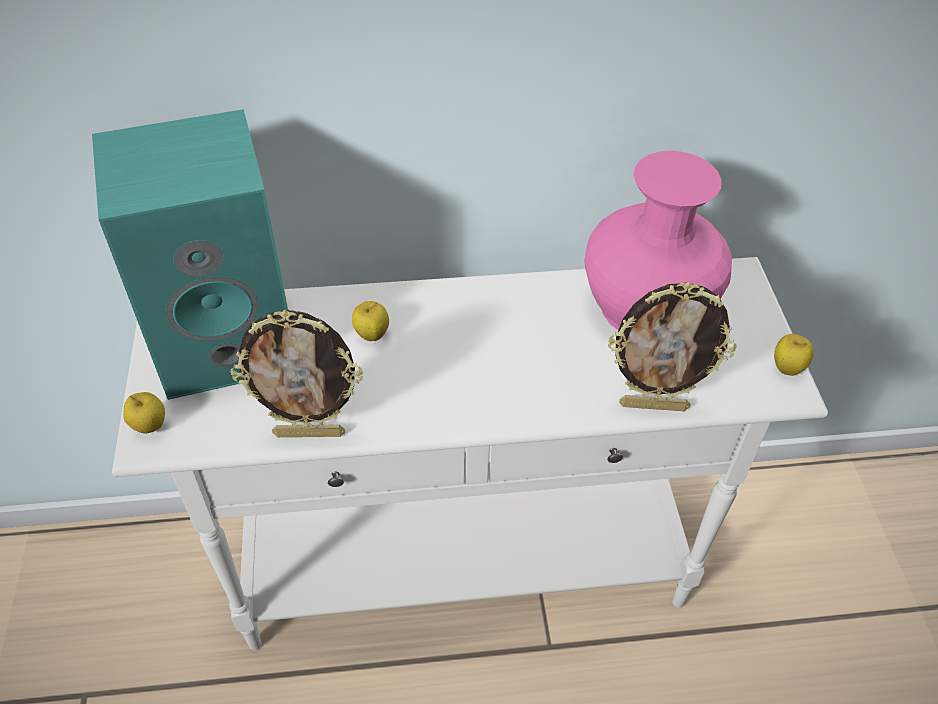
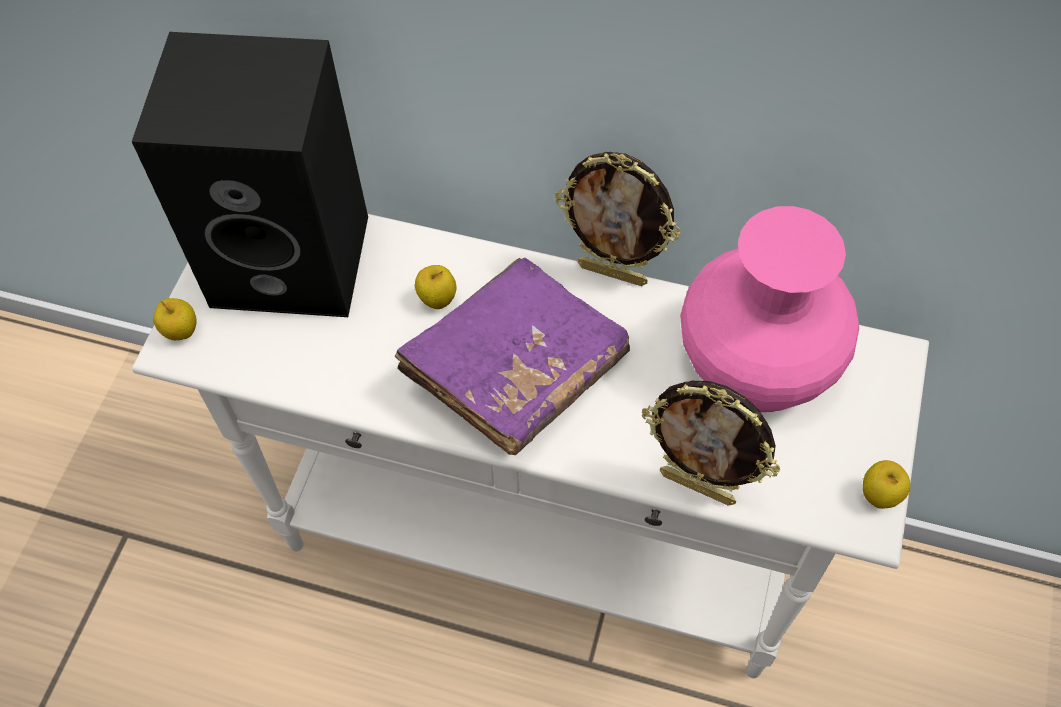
camera: 25 degrees right, 10 degrees up
turquoise speaker [92,109,288,400] -> black speaker [132,32,368,317]
picture frame [230,310,363,437] -> picture frame moved to [555,152,681,286]
none -> purple book [394,257,630,455]

